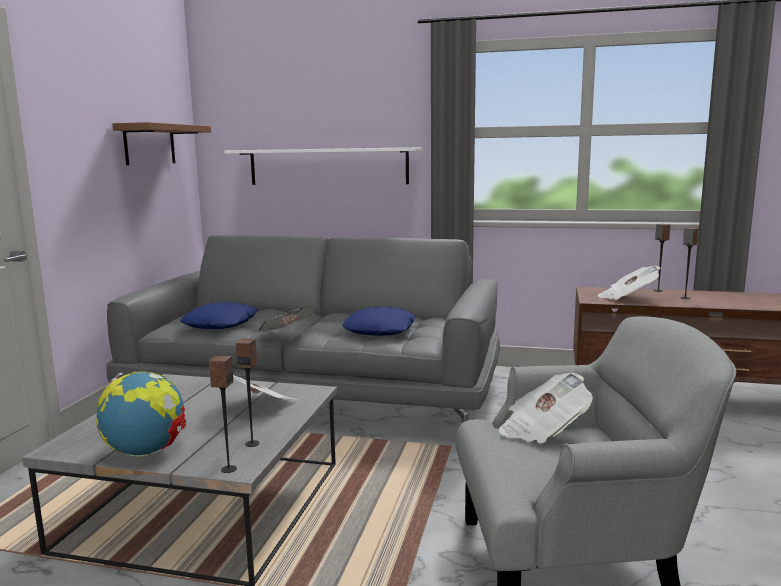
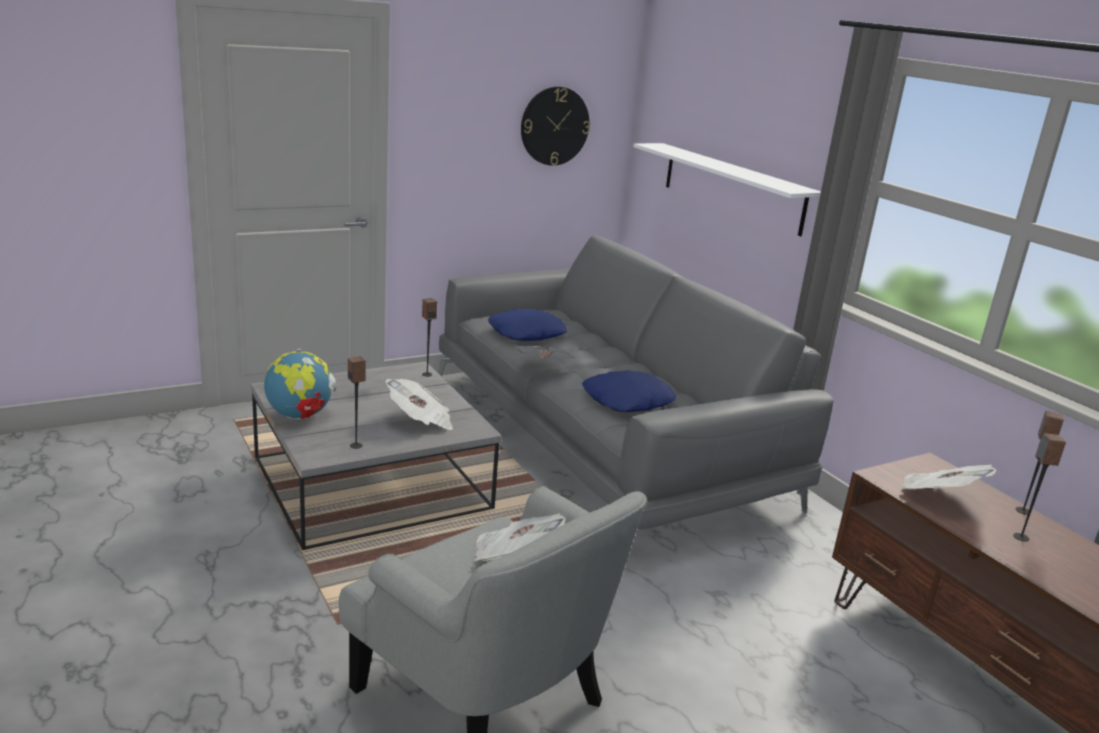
camera: 45 degrees right, 10 degrees up
brown shelf [112,122,211,165] -> wall clock [521,87,590,166]
speaker [209,356,237,473] -> speaker moved to [422,298,437,377]

